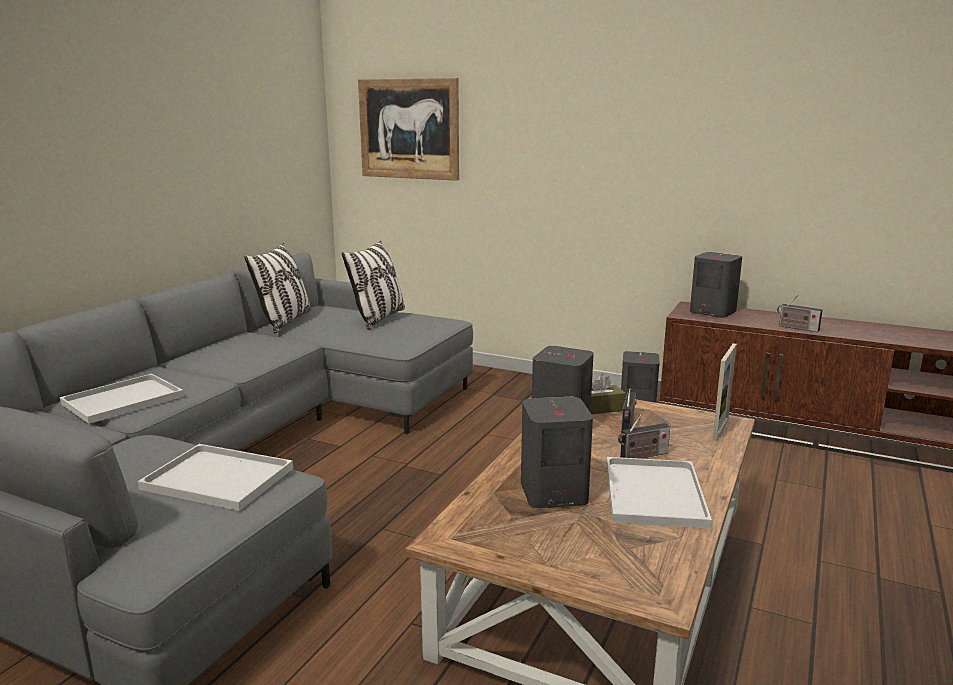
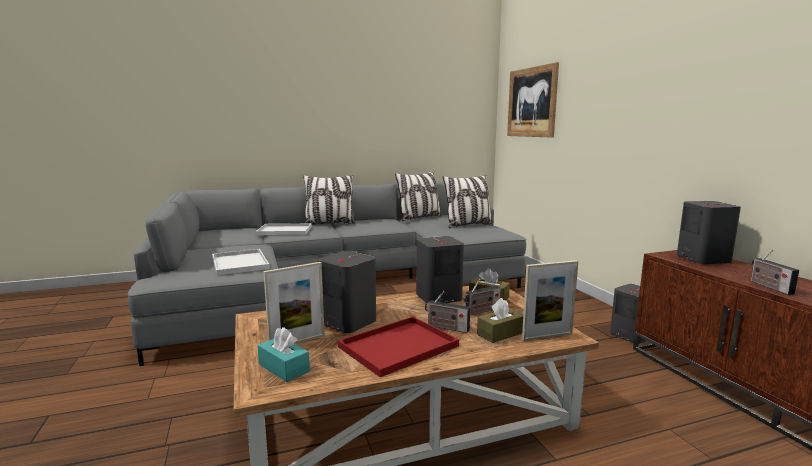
camera: 45 degrees right, 5 degrees down
white tray [606,457,712,529] -> red tray [338,317,459,377]
none -> turquoise tissue box [257,327,310,382]
none -> picture frame [263,262,325,344]
none -> pillow [303,175,356,225]
none -> brown tissue box [477,298,523,343]

